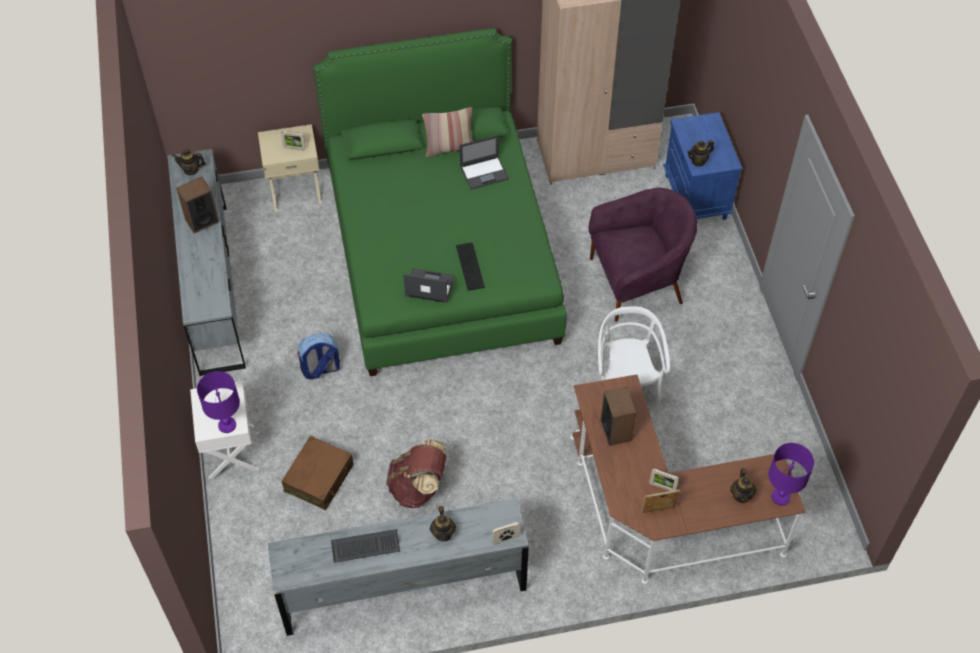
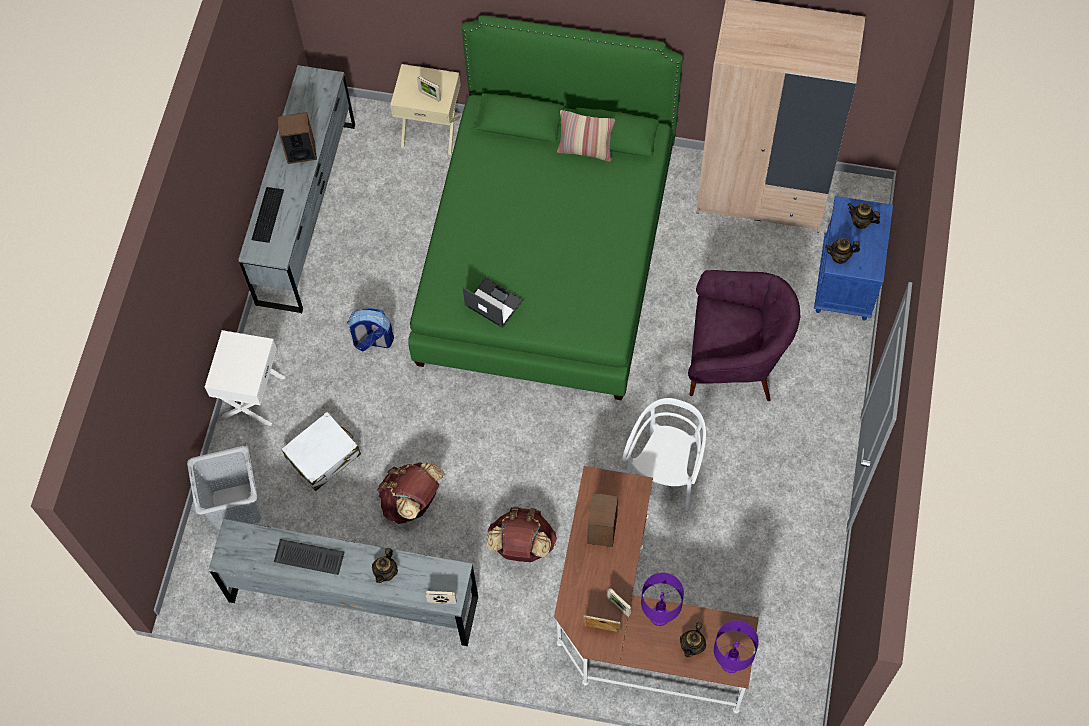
camera: 25 degrees right, 10 degrees up
teapot [172,150,206,175] -> teapot moved to [848,203,880,229]
purple table lamp [197,371,240,433] -> purple table lamp moved to [641,573,684,626]
brown suitcase [282,436,354,510] -> white suitcase [281,412,361,491]
keyboard [456,243,485,291] -> keyboard moved to [251,187,284,243]
laptop [460,135,509,190] -> none
none -> grey laundry basket [187,446,261,531]
none -> brown backpack [487,507,557,562]

